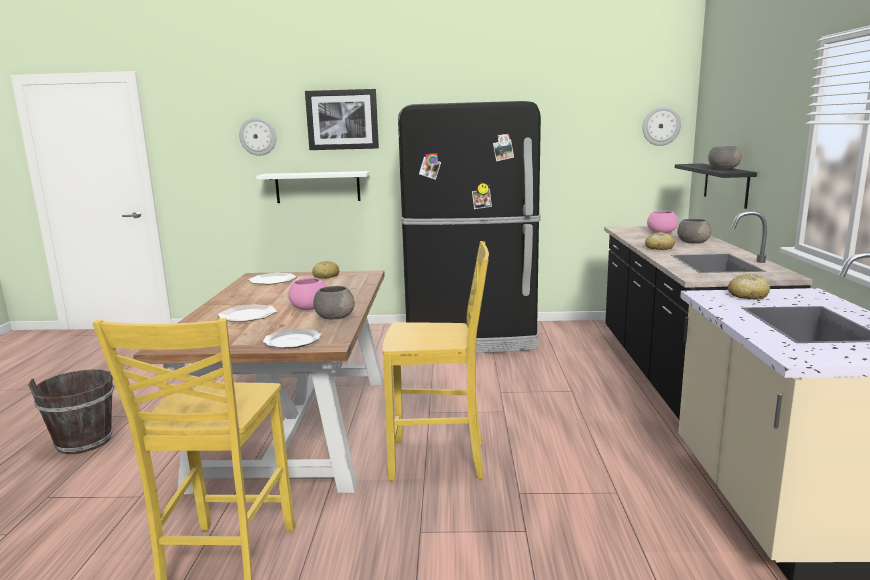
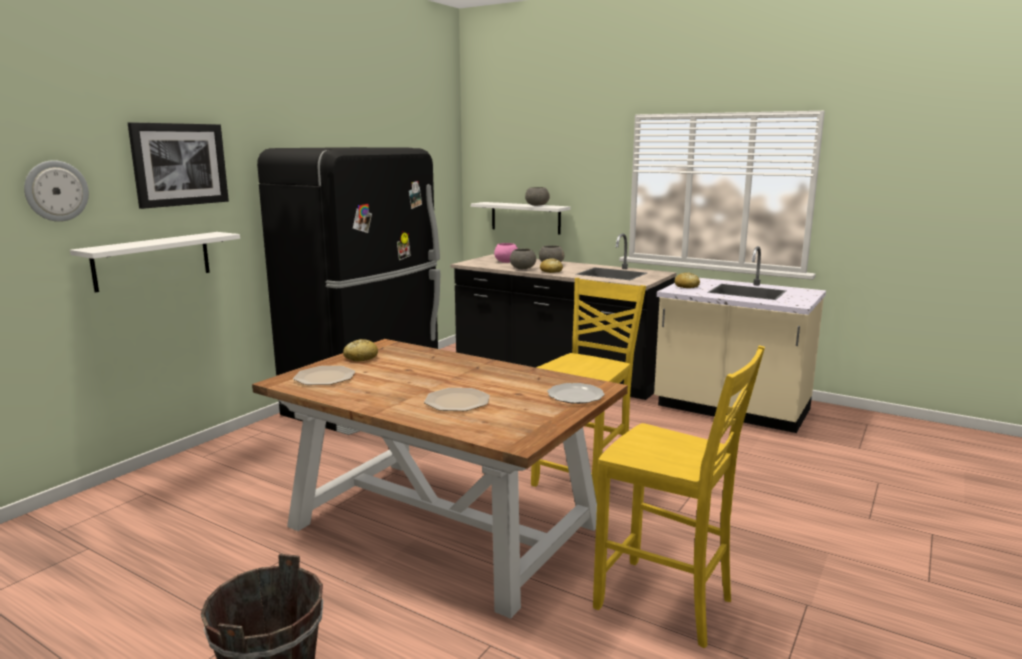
camera: 60 degrees left, 0 degrees up
pink bowl [288,278,327,310] -> none
grey bowl [313,286,355,319] -> grey bowl moved to [510,249,536,269]
wall clock [642,106,681,146] -> none
black shelf [675,164,757,209] -> white shelf [471,202,570,235]

